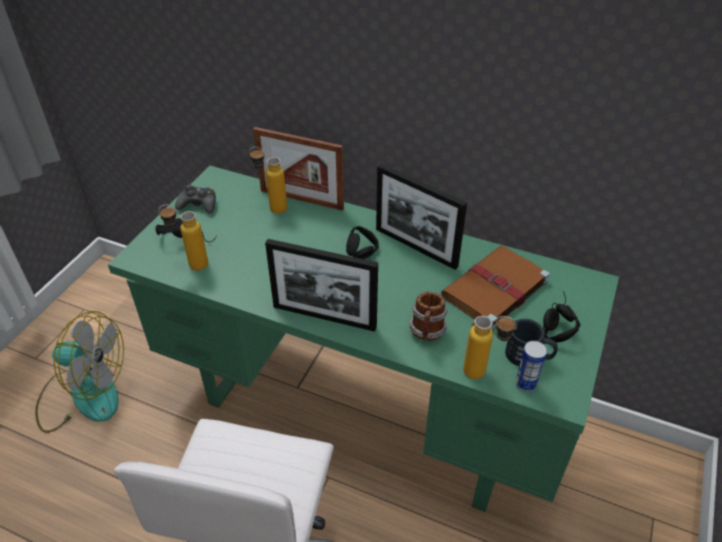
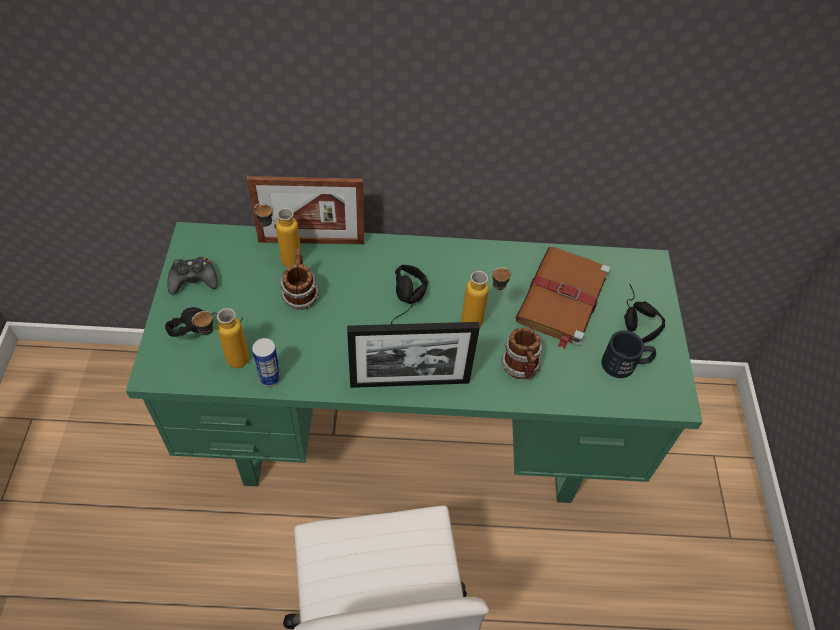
camera: 25 degrees left, 10 degrees up
fan [35,311,124,433] -> none
picture frame [376,164,467,270] -> none
bottle [463,316,517,379] -> bottle moved to [461,267,512,327]
can [515,341,547,392] -> can moved to [252,338,281,387]
none -> mug [280,249,319,310]

